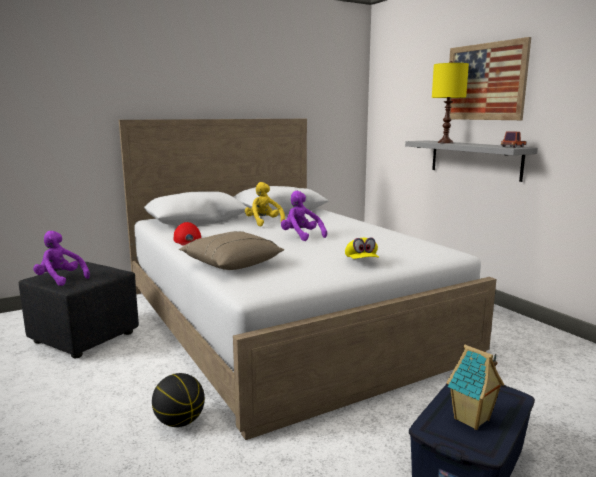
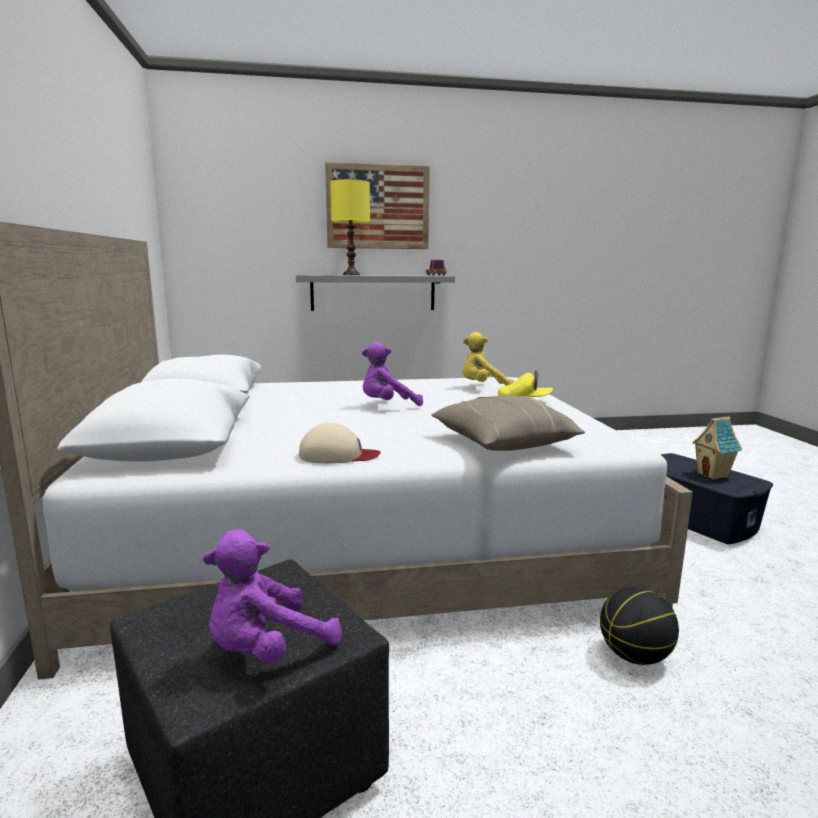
camera: 70 degrees left, 0 degrees up
red cap [174,222,201,246] -> beige cap [299,422,381,463]
yellow plush toy [245,182,285,227] -> yellow plush toy moved to [462,332,514,386]

